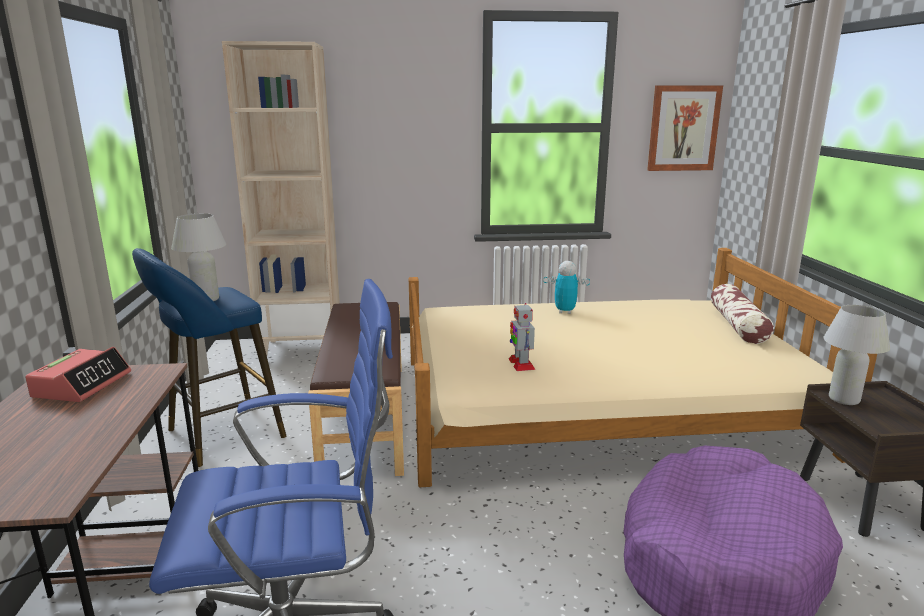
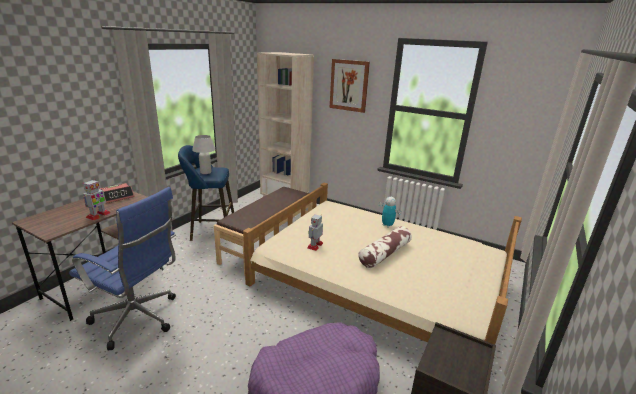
camera: 35 degrees right, 5 degrees up
picture [647,86,723,171] -> picture moved to [329,59,370,113]
pillow [711,284,774,344] -> pillow moved to [358,226,412,268]
white table lamp [823,305,890,405] -> none
none -> toy robot [83,179,110,220]

